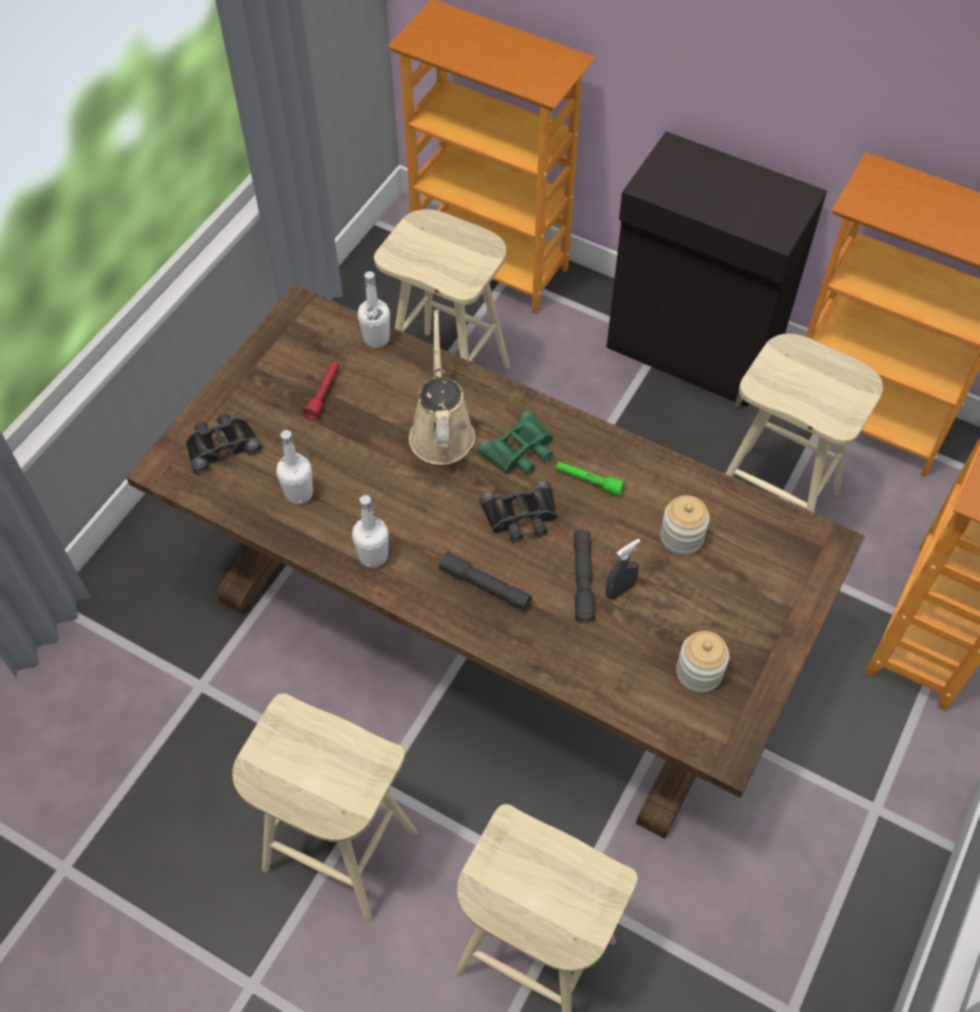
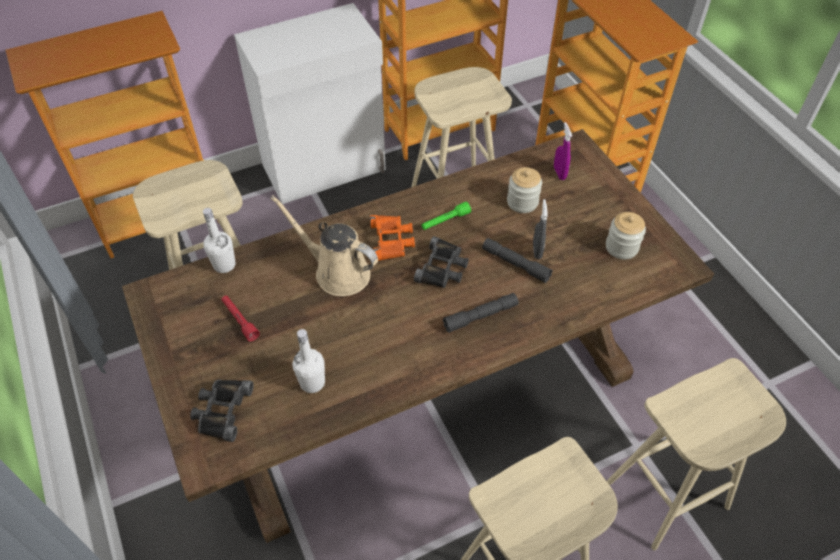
camera: 55 degrees left, 5 degrees down
white bottle [352,495,389,568] -> none
green binoculars [478,410,553,475] -> orange binoculars [370,215,415,261]
black cabinet [606,131,827,408] -> white cabinet [234,3,386,204]
none -> purple spray bottle [554,122,572,180]

